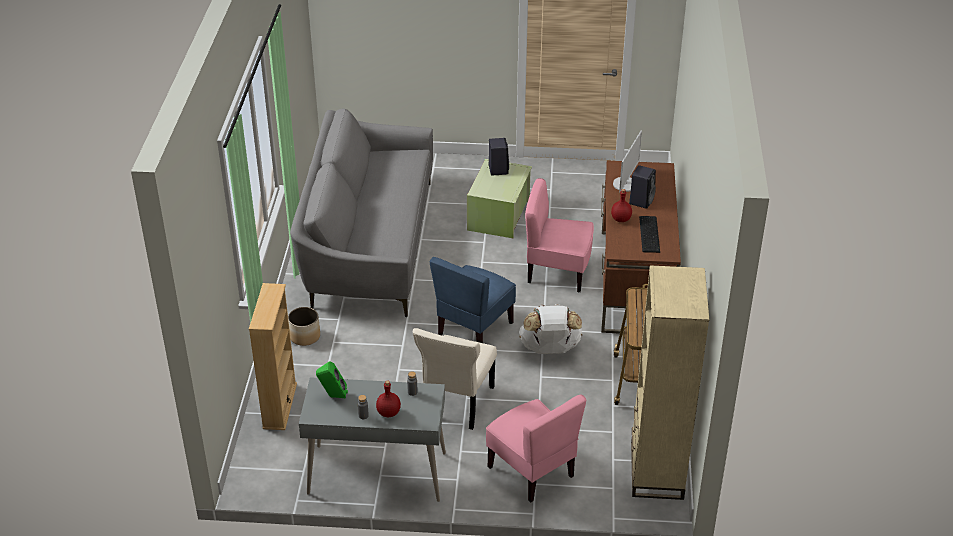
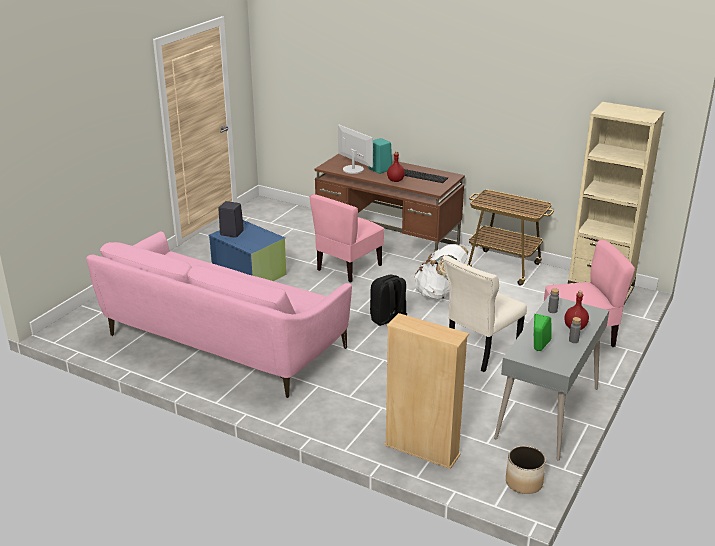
camera: 65 degrees left, 10 degrees down
planter [288,307,320,346] -> planter moved to [506,446,546,494]
grey sofa [290,108,433,317] -> pink sofa [86,231,352,398]
beige chair [413,328,497,430] -> beige chair turned 90 degrees clockwise [443,255,527,372]
blue chair [430,257,516,343] -> black backpack [370,275,407,326]
green storage box [467,159,532,238] -> blue storage box [209,220,287,281]
black speaker [629,165,656,209] -> turquoise speaker [368,138,392,174]

